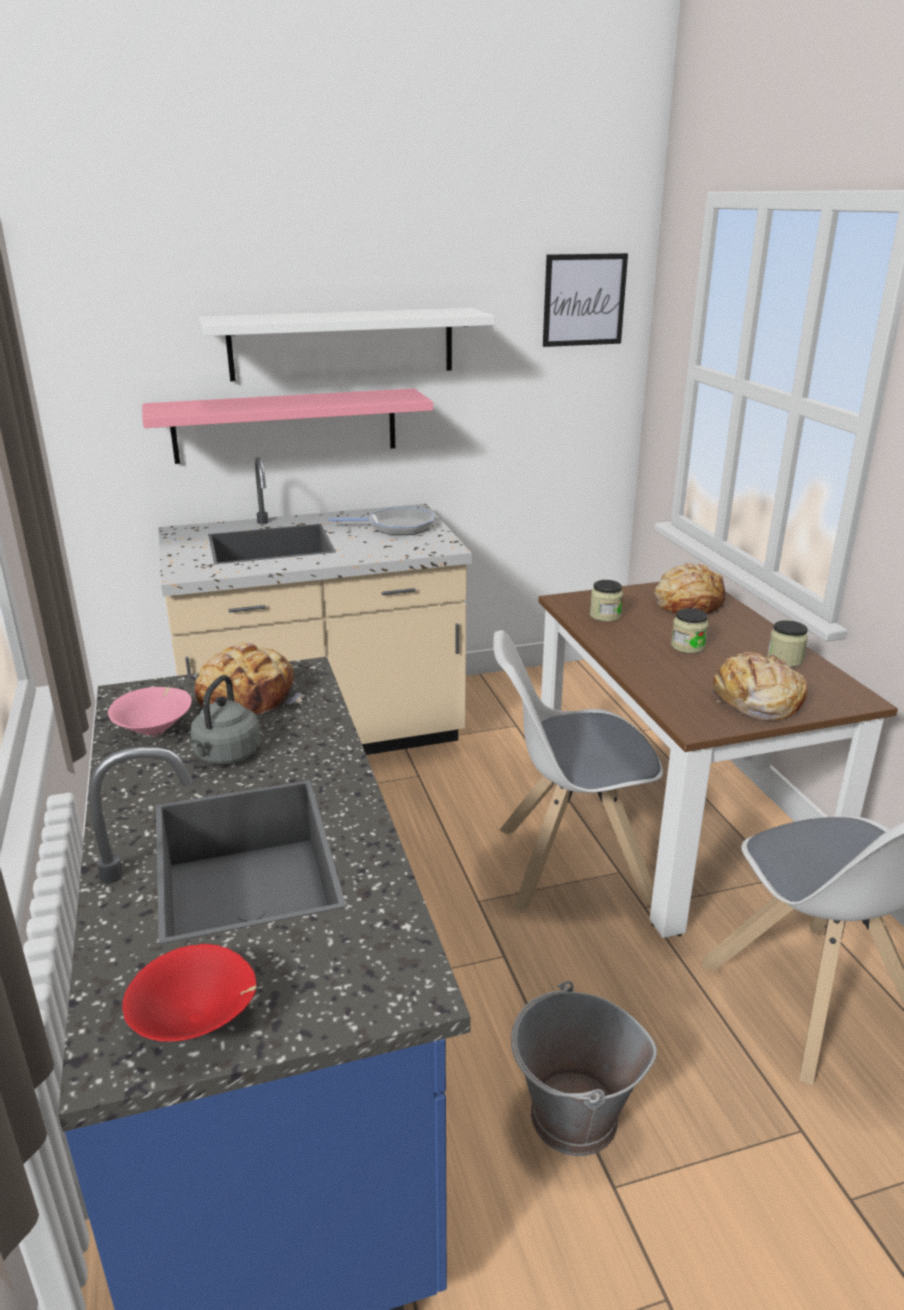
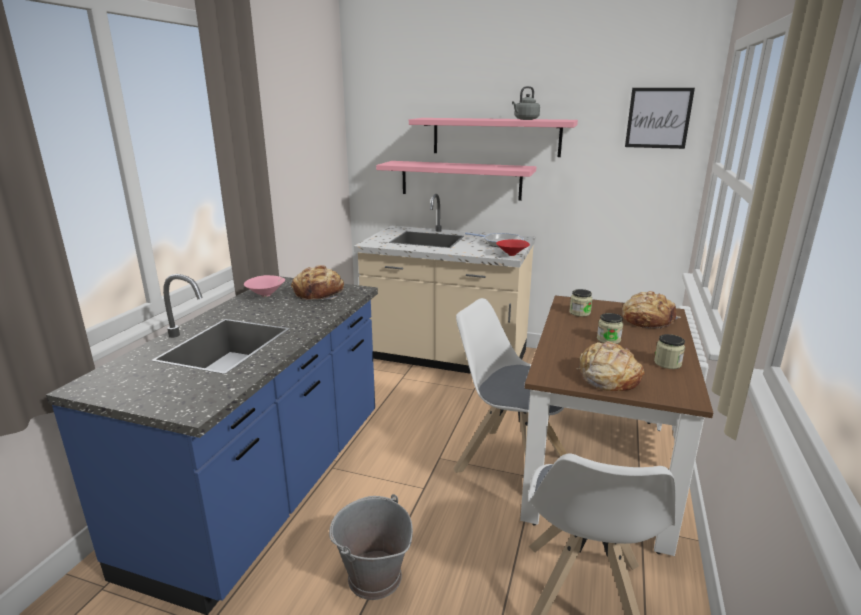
camera: 35 degrees right, 5 degrees down
red bowl [122,944,257,1042] -> red bowl moved to [496,239,530,256]
grey kettle [189,675,260,765] -> grey kettle moved to [512,86,540,120]
white shelf [199,308,495,382] -> pink shelf [409,118,578,157]

